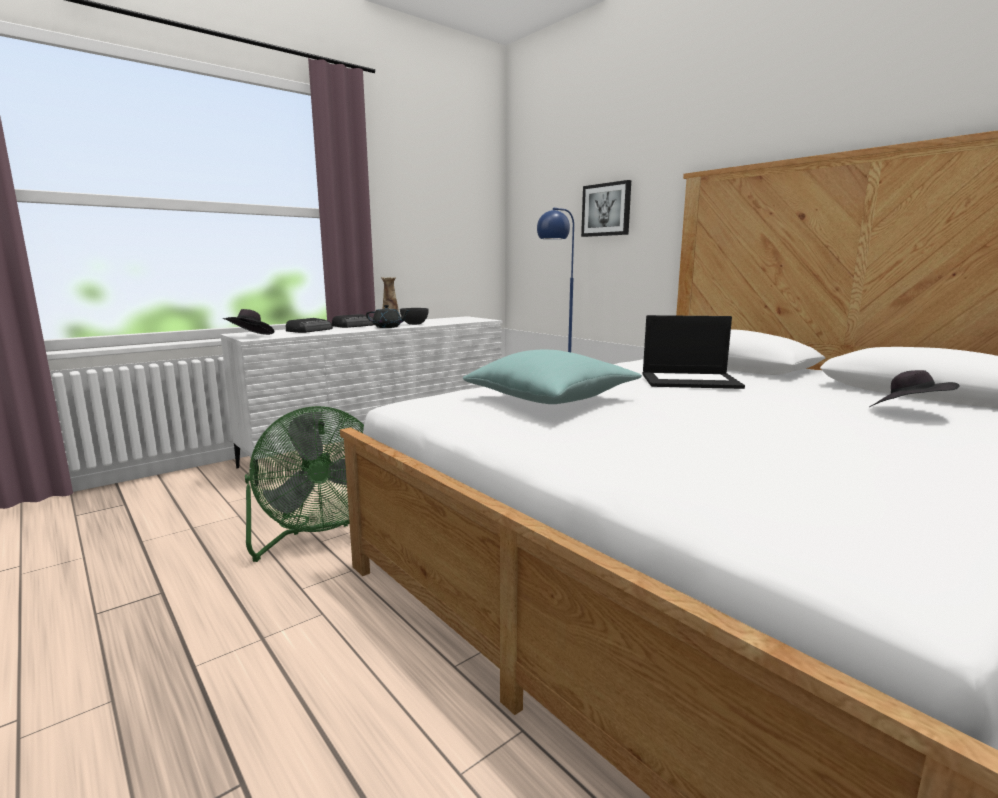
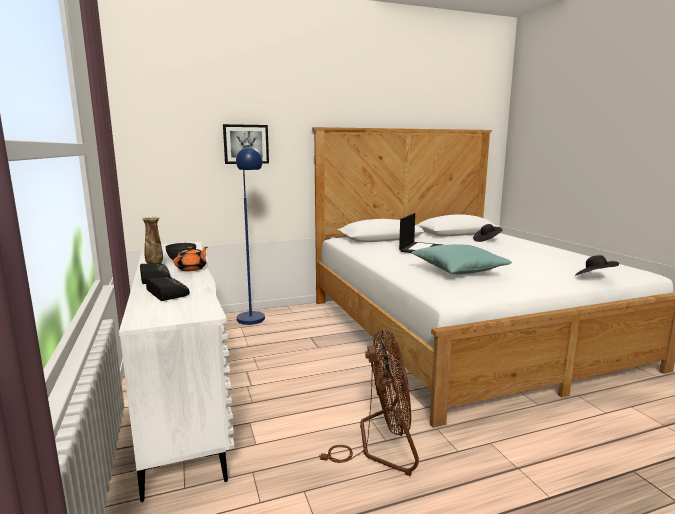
camera: 70 degrees left, 0 degrees up
black hat [223,309,274,335] -> black hat moved to [575,255,619,276]
green fan [245,406,364,562] -> brown fan [319,329,419,476]
black teapot [366,305,410,328] -> orange teapot [173,246,207,271]

